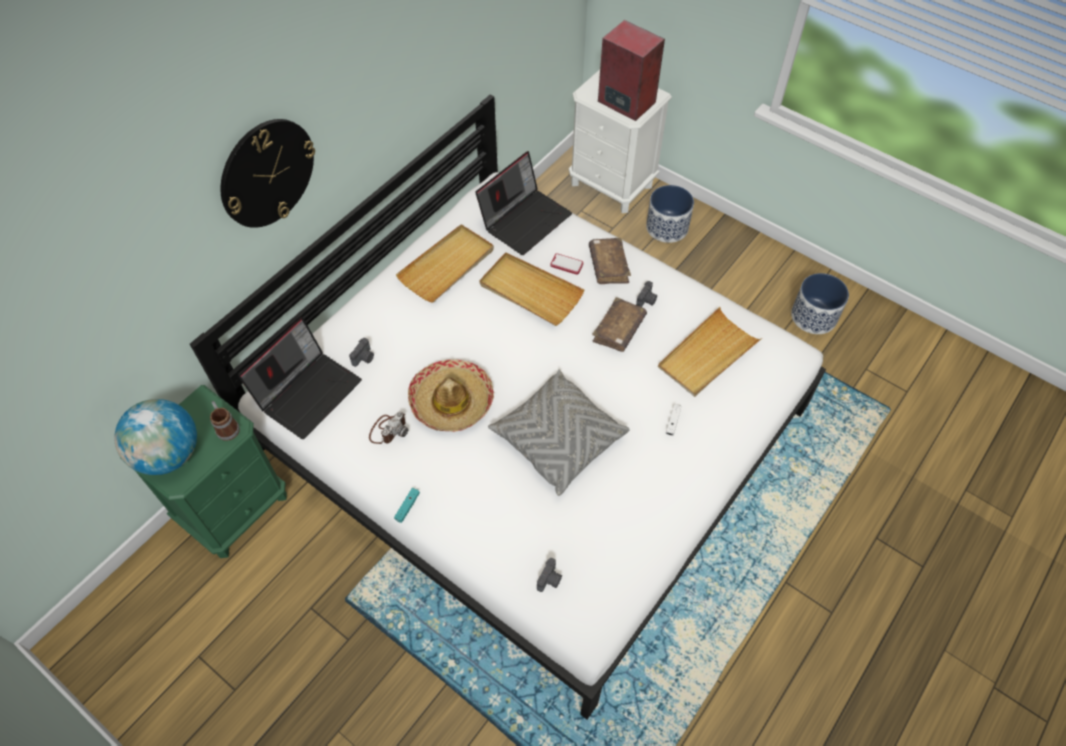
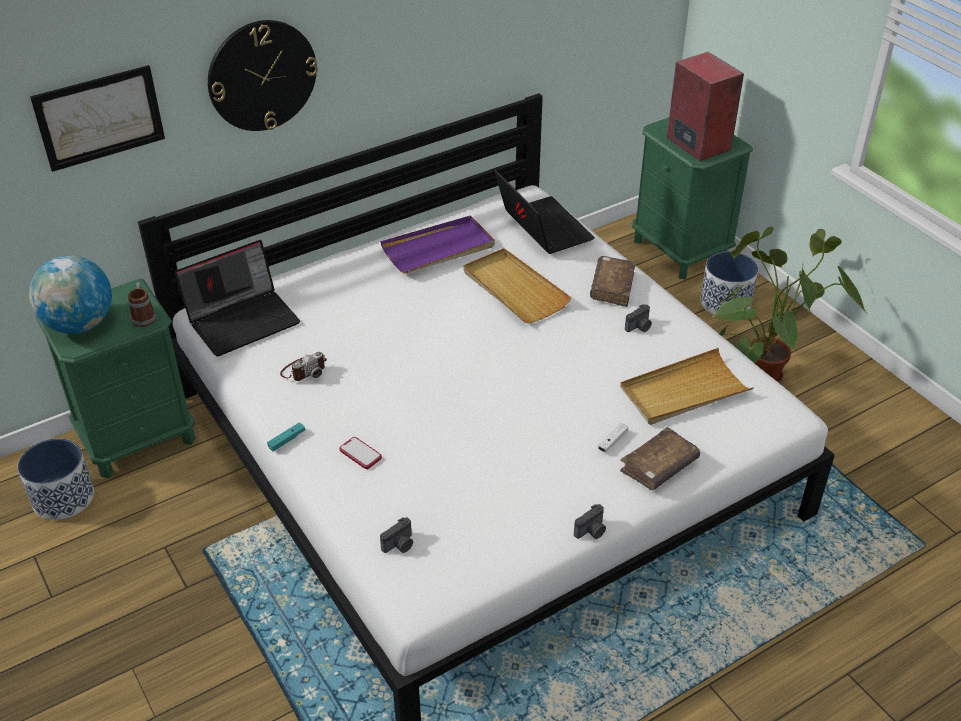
camera: 20 degrees right, 15 degrees down
camera [349,338,374,367] -> camera moved to [574,504,606,539]
beige tray [396,224,494,303] -> purple tray [380,216,495,274]
hat [408,359,494,432] -> none
laptop [475,151,572,255] -> laptop turned 90 degrees counterclockwise [495,171,595,254]
grey pillow [488,370,630,496] -> none
phone [550,254,583,275] -> phone moved to [339,437,382,469]
white nightstand [569,69,672,213] -> green nightstand [632,117,753,280]
brown book [592,297,647,352] -> brown book moved to [620,427,700,490]
planter [791,273,849,334] -> planter moved to [18,439,94,520]
none -> picture [30,65,165,172]
none -> potted plant [711,226,867,383]

